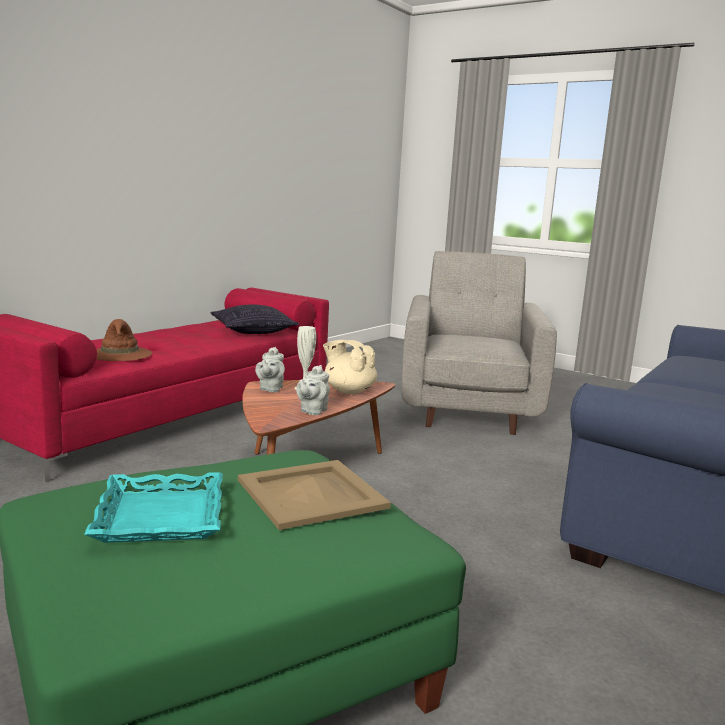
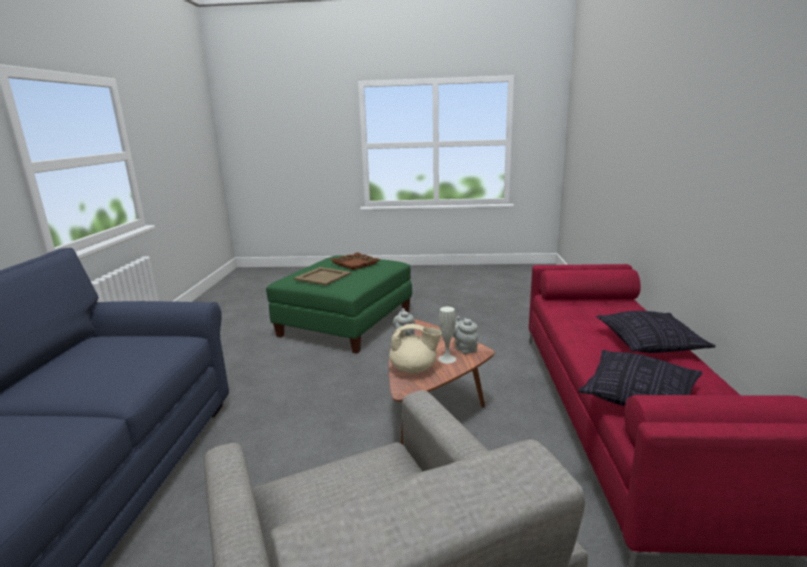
camera: 150 degrees right, 5 degrees up
turquoise tray [84,472,223,543] -> brown tray [330,252,380,270]
brown hat [96,319,152,361] -> none
none -> pillow [597,311,716,353]

